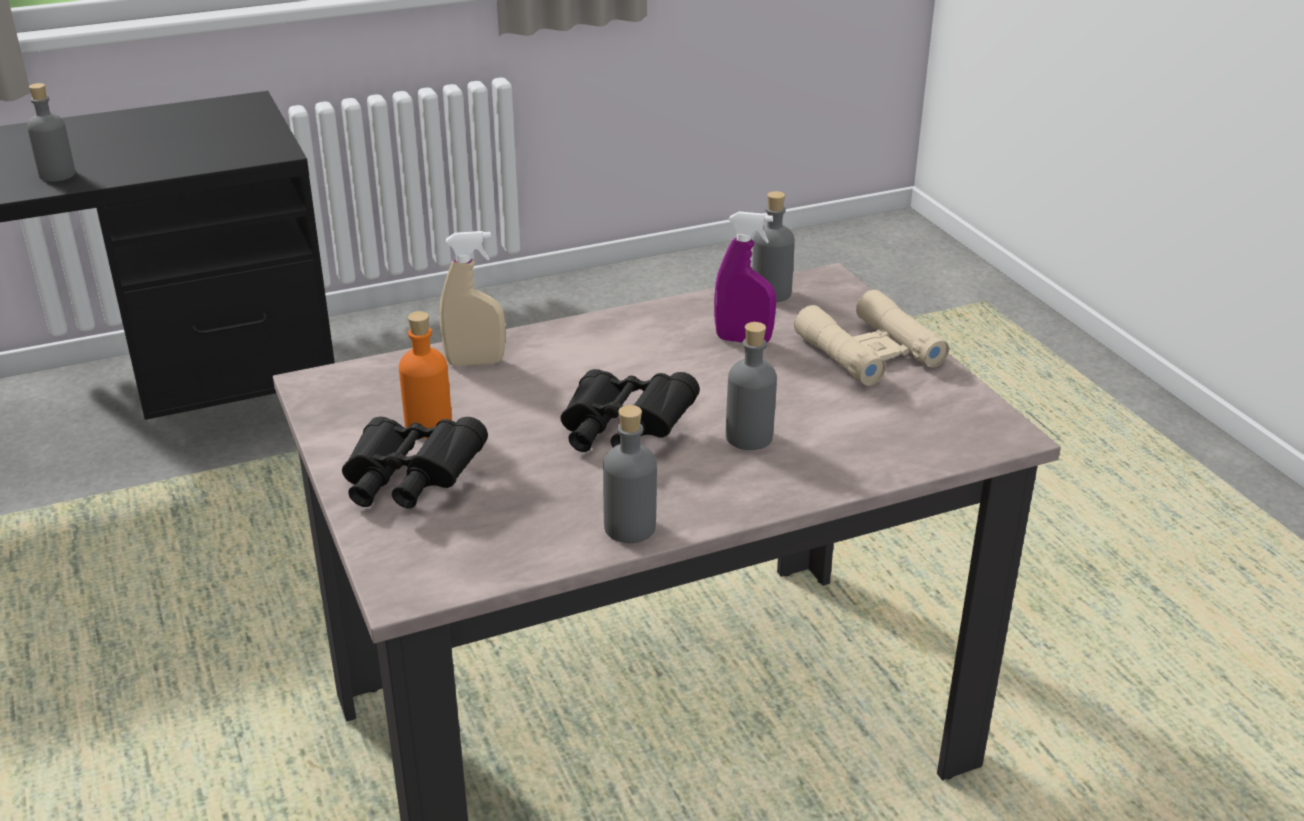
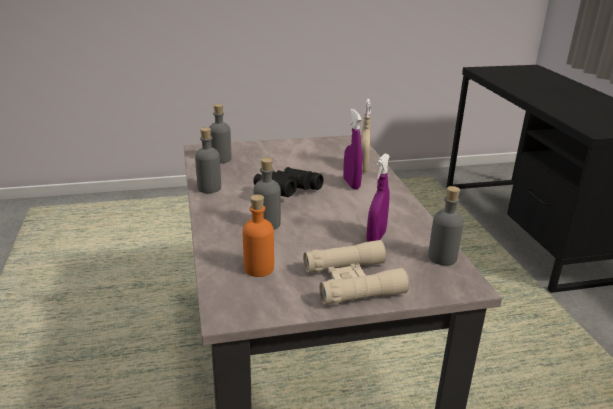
camera: 100 degrees right, 5 degrees down
grey bottle [27,83,75,182] -> grey bottle moved to [209,104,231,164]
black binoculars [342,417,488,508] -> none
orange bottle [399,311,452,438] -> orange bottle moved to [243,194,274,277]
none -> purple spray bottle [343,109,363,189]

